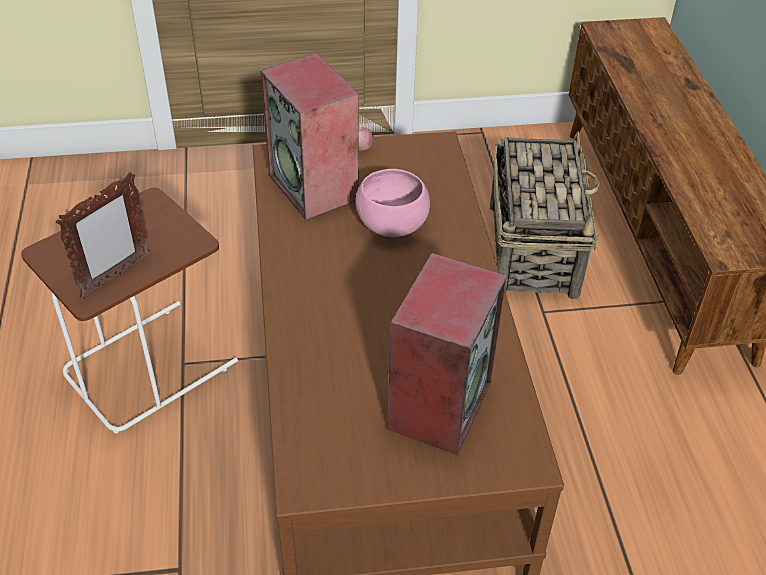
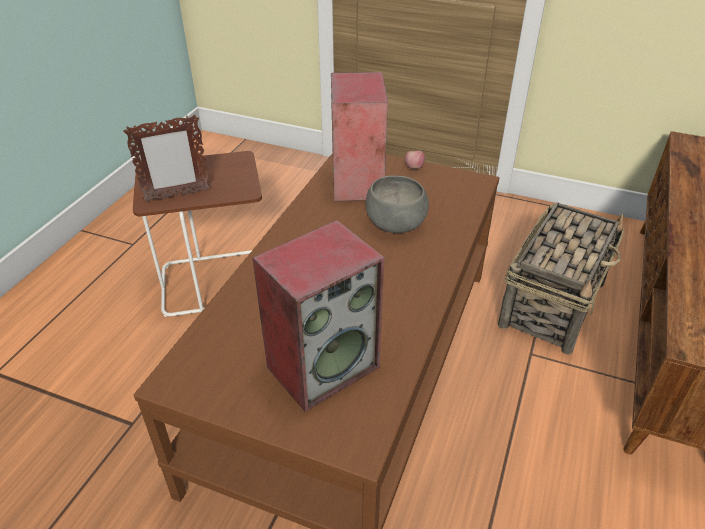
camera: 30 degrees right, 5 degrees down
pink bowl [355,169,430,237] -> grey bowl [366,175,429,233]

